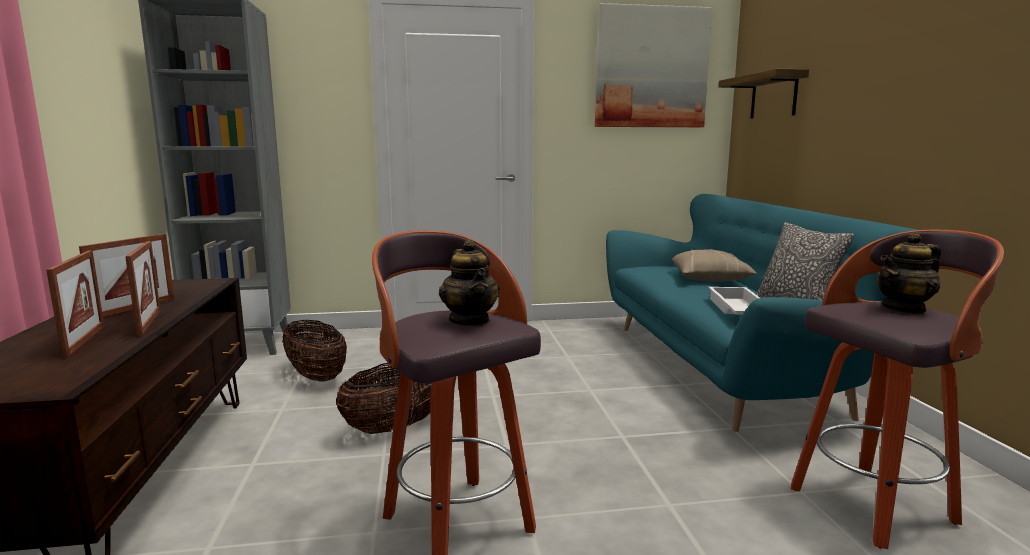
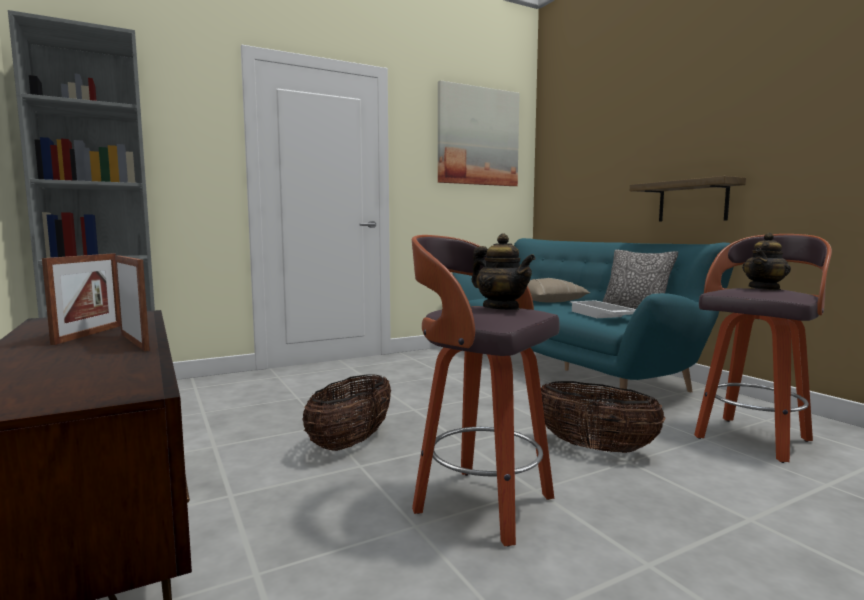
camera: 20 degrees left, 5 degrees down
picture frame [46,250,104,358] -> none
basket [282,320,347,382] -> basket moved to [541,381,666,453]
shelf [718,69,809,119] -> shelf moved to [630,176,746,222]

